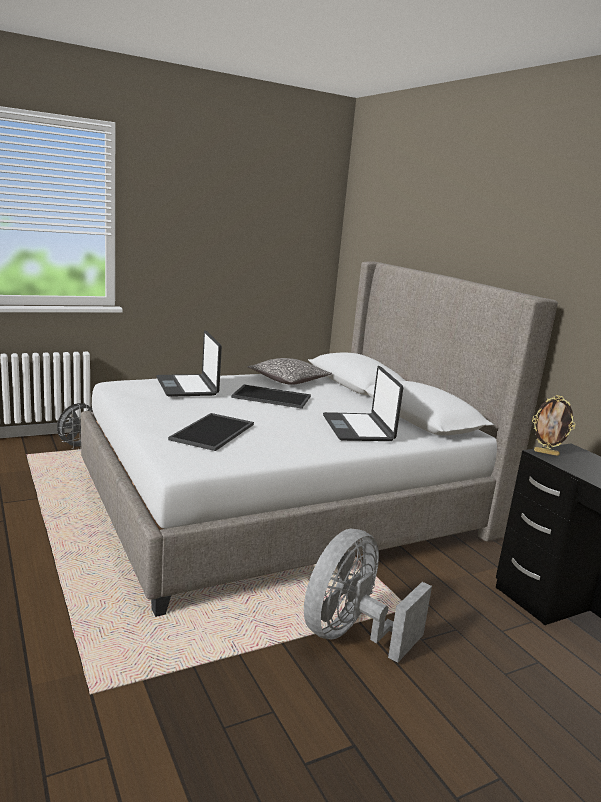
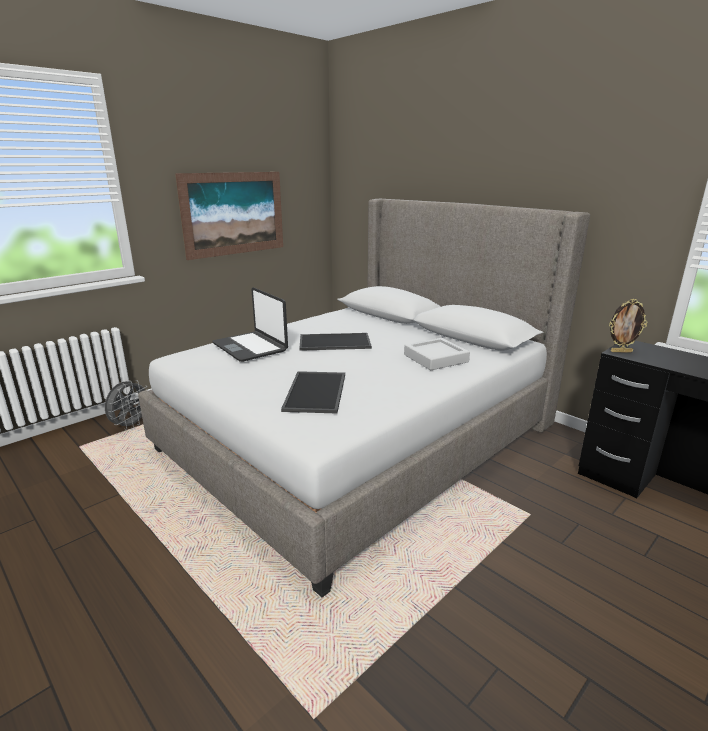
camera: 15 degrees left, 5 degrees up
pillow [248,358,332,385] -> none
grey fan [304,529,432,663] -> none
laptop [323,366,403,441] -> grey tray [404,338,470,370]
none -> picture [175,172,283,260]

